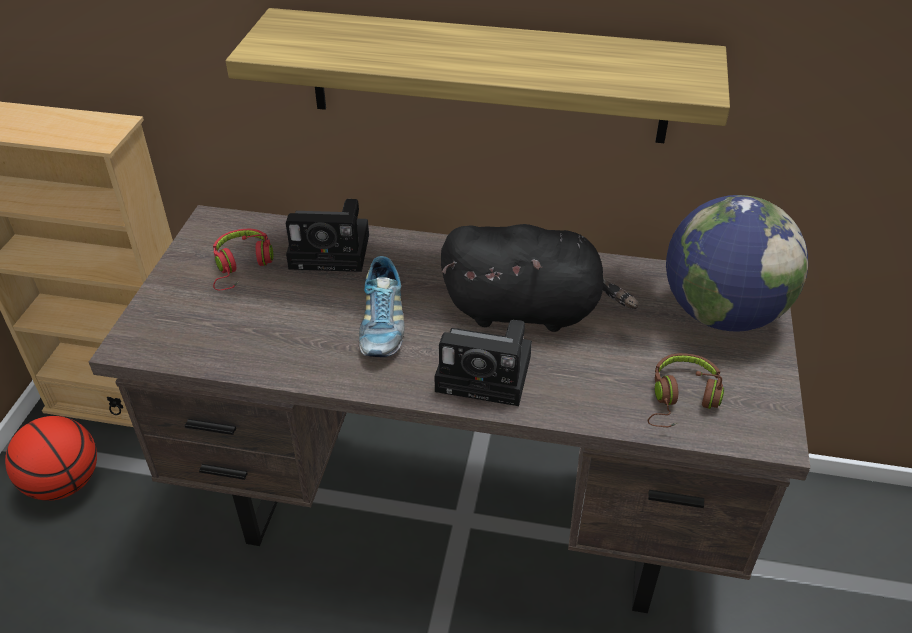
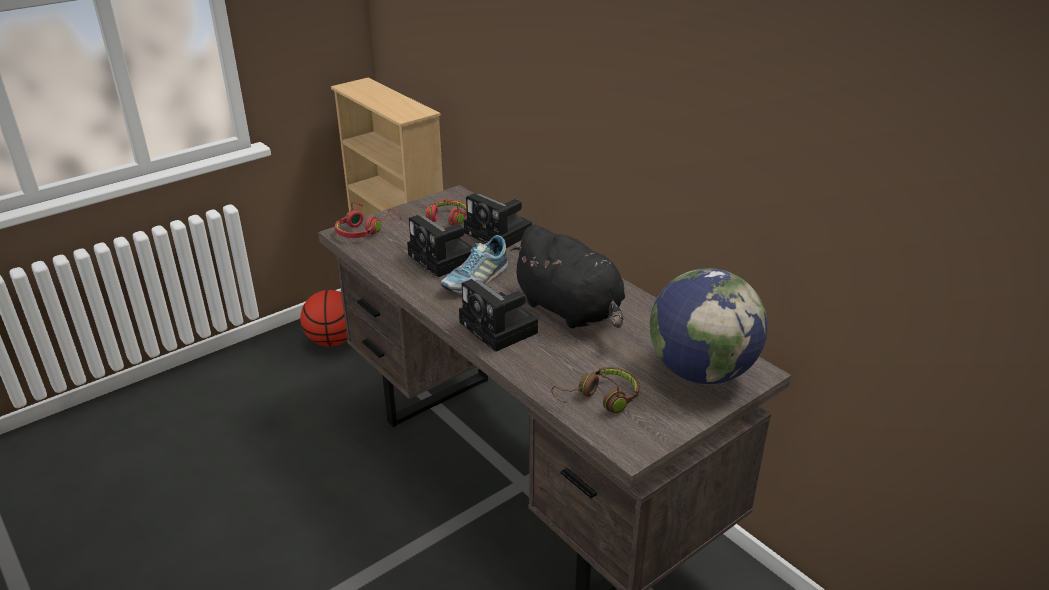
camera: 40 degrees right, 10 degrees down
shelf [226,8,730,143] -> none
none -> red headphones [335,202,401,238]
none -> camera [407,215,473,277]

